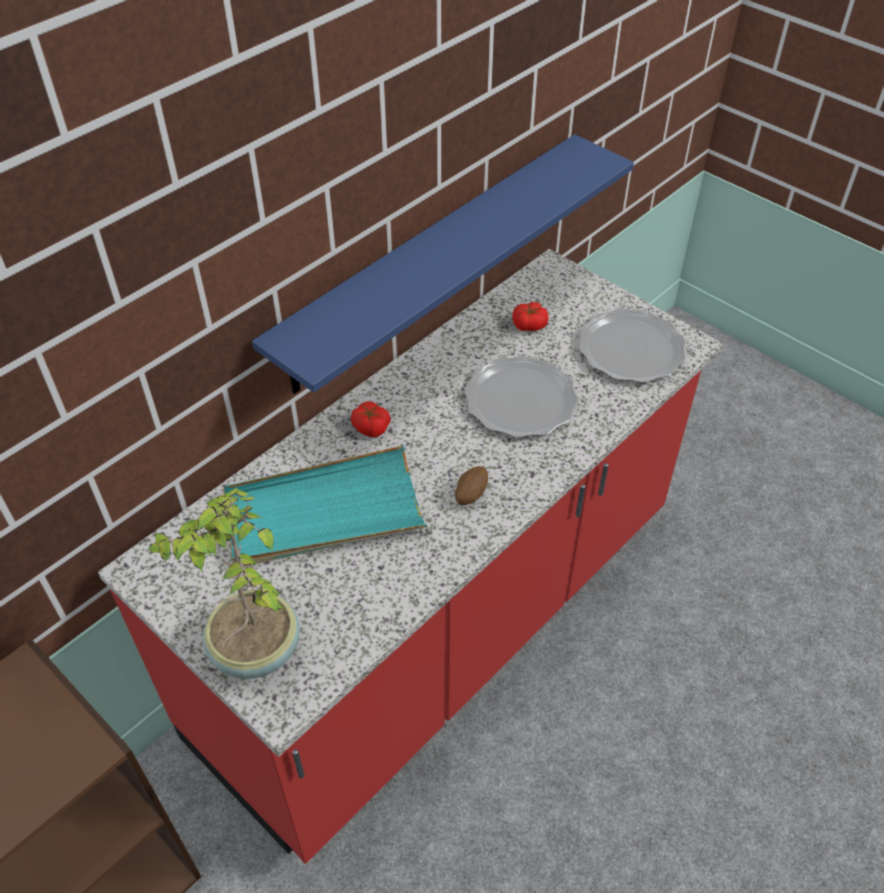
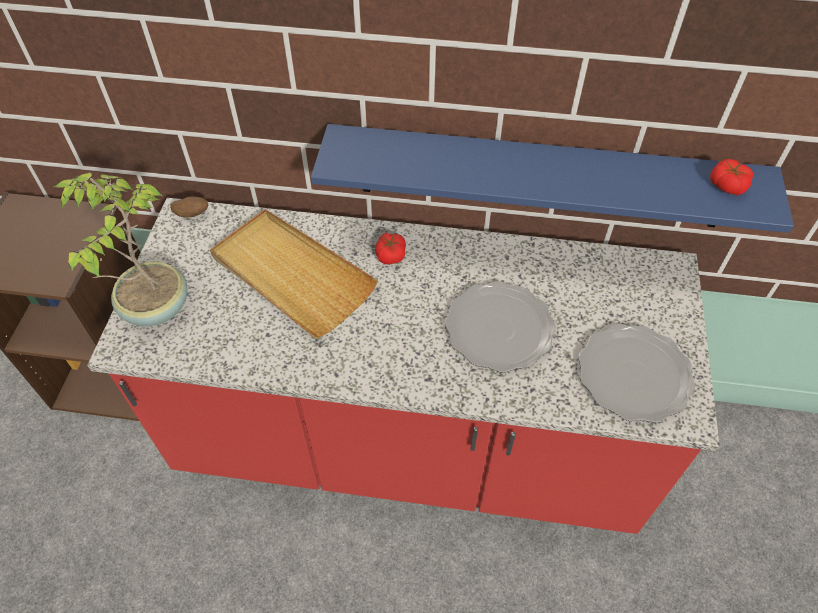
camera: 55 degrees right, 5 degrees up
turquoise tray [223,446,427,567] -> beige tray [210,209,378,338]
potato [455,466,488,505] -> potato moved to [170,196,209,218]
tomato [512,302,549,331] -> tomato moved to [710,159,754,195]

